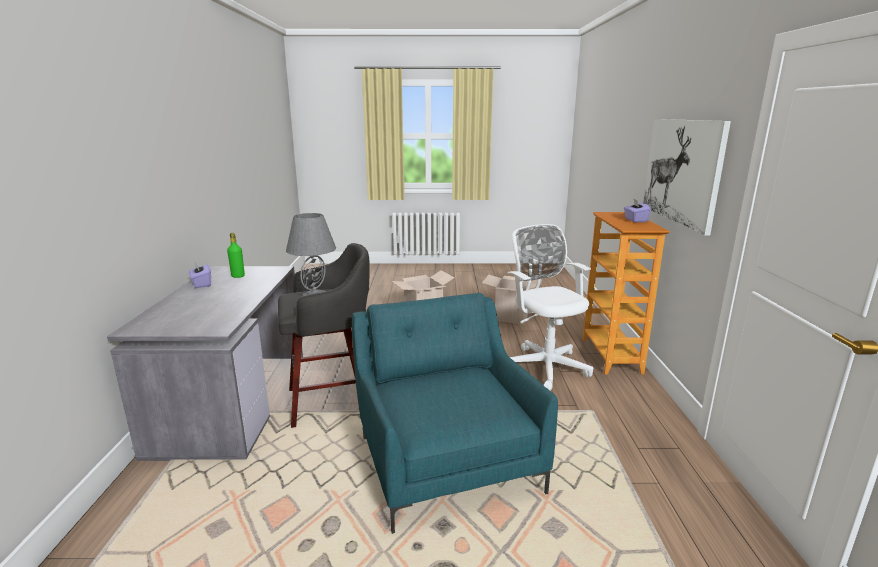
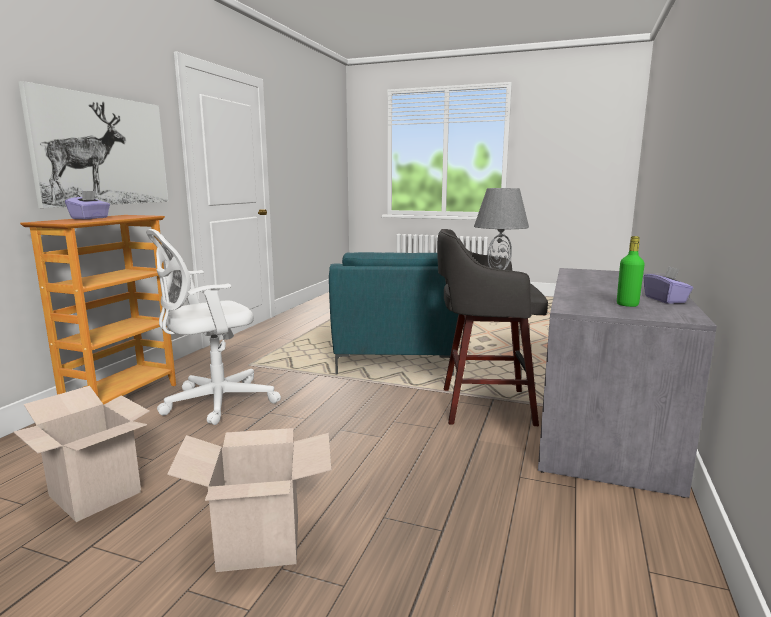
camera: 160 degrees left, 5 degrees down
white office chair [507,224,593,391] -> white office chair turned 60 degrees clockwise [146,229,281,425]

